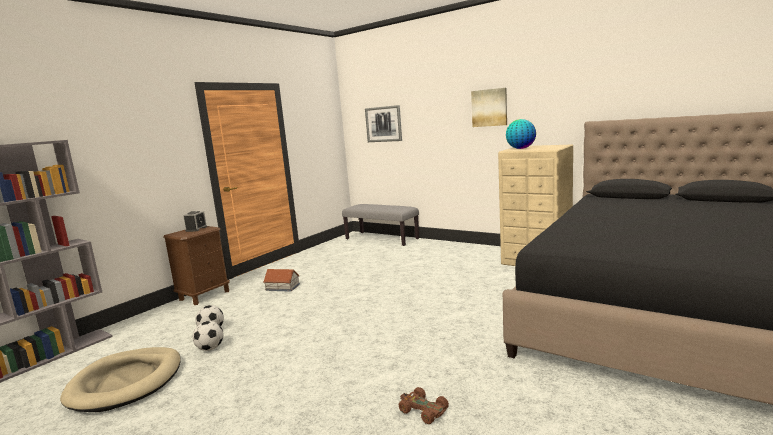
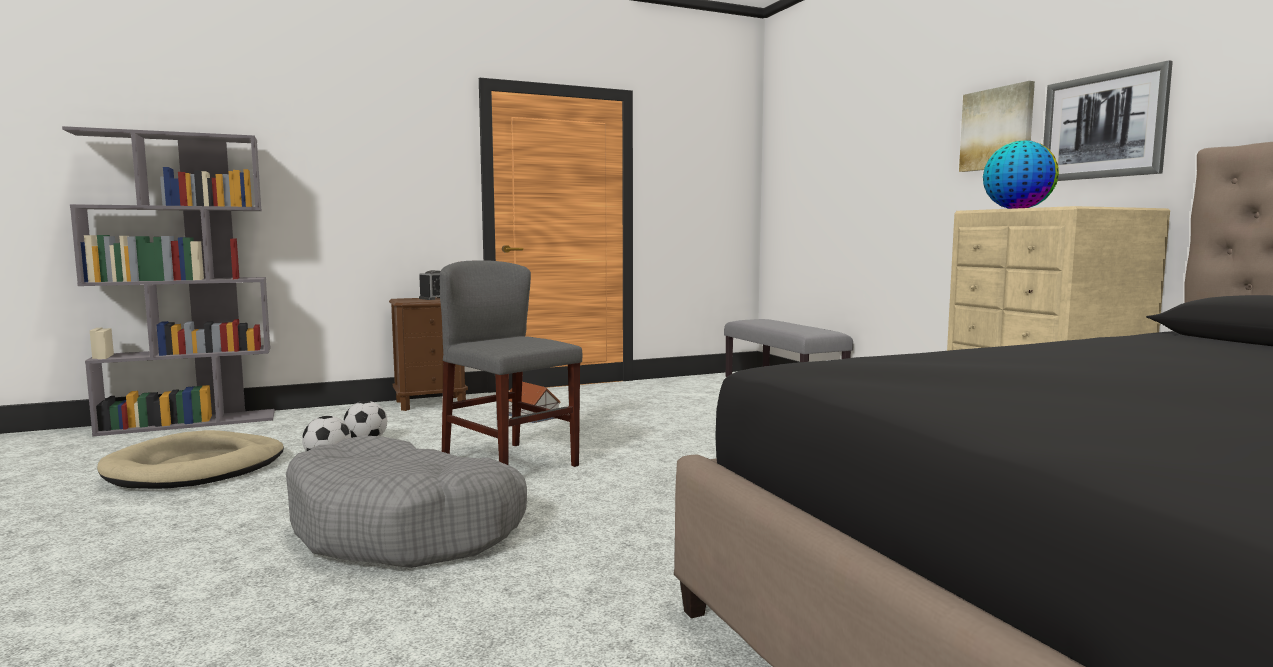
camera: 30 degrees right, 5 degrees down
picture [365,105,402,142] -> picture moved to [1043,60,1173,181]
brown toy car [399,387,449,424] -> none
none -> grey dog bed [286,435,527,568]
none -> grey chair [440,260,582,467]

